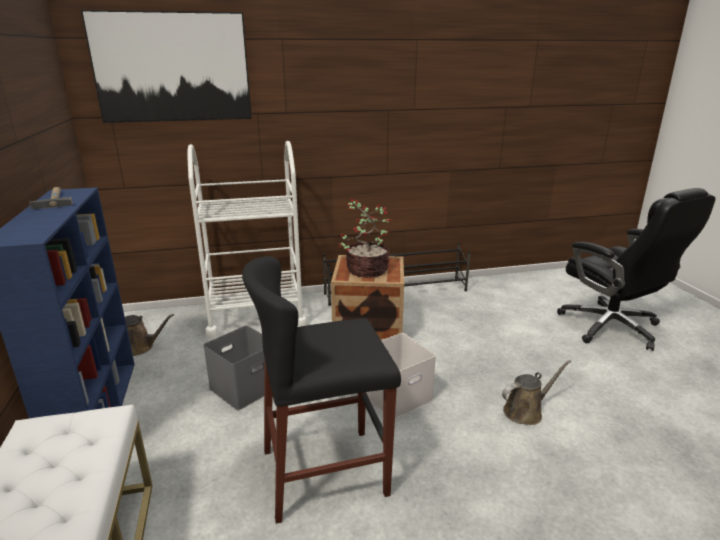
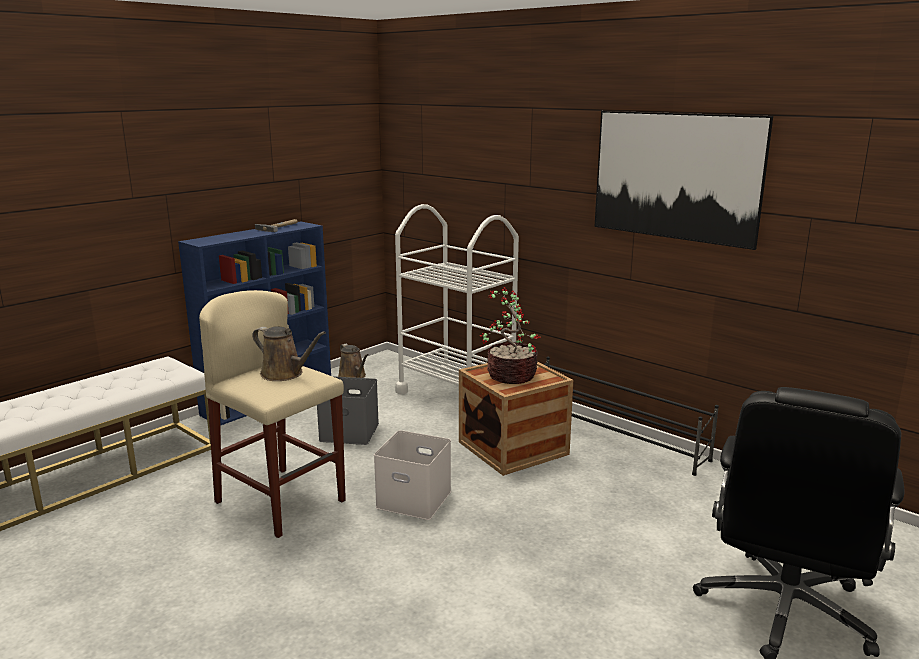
camera: 55 degrees right, 5 degrees down
picture [81,10,252,123] -> picture moved to [594,111,773,250]
black stool [242,256,401,524] -> beige stool [199,290,346,538]
brown watering can [502,360,571,425] -> brown watering can moved to [252,326,326,381]

